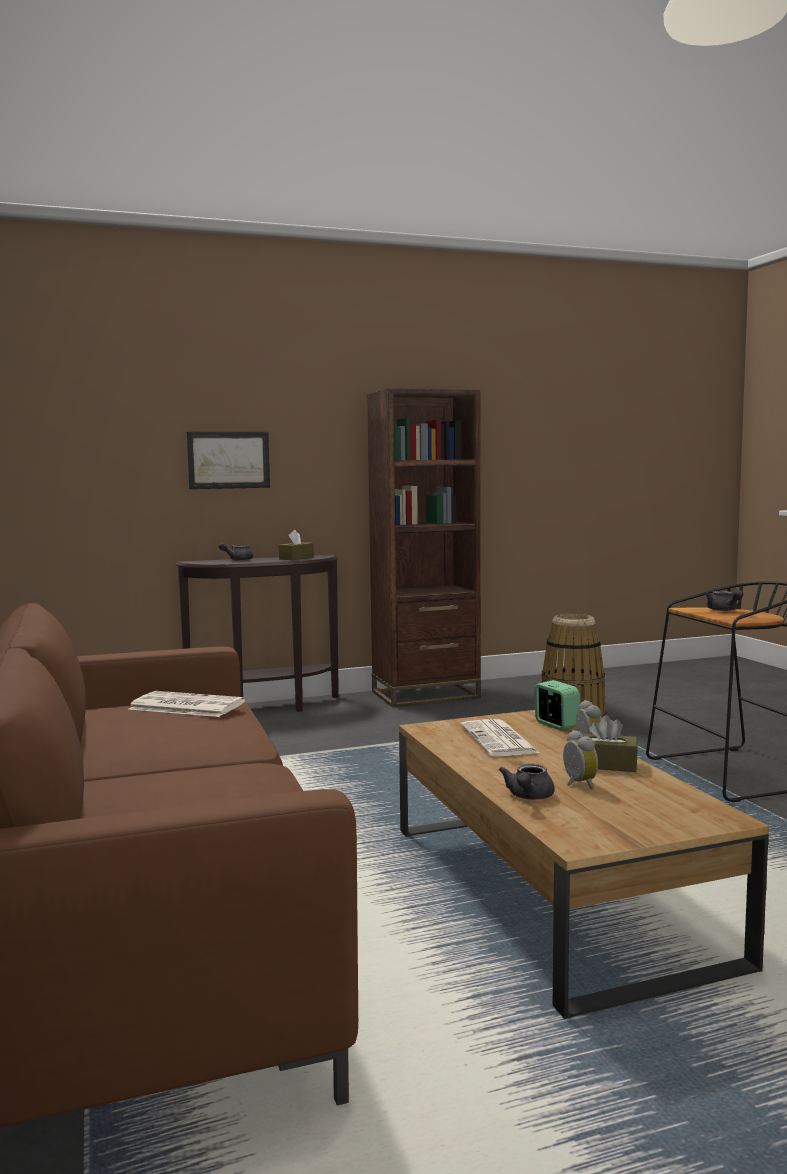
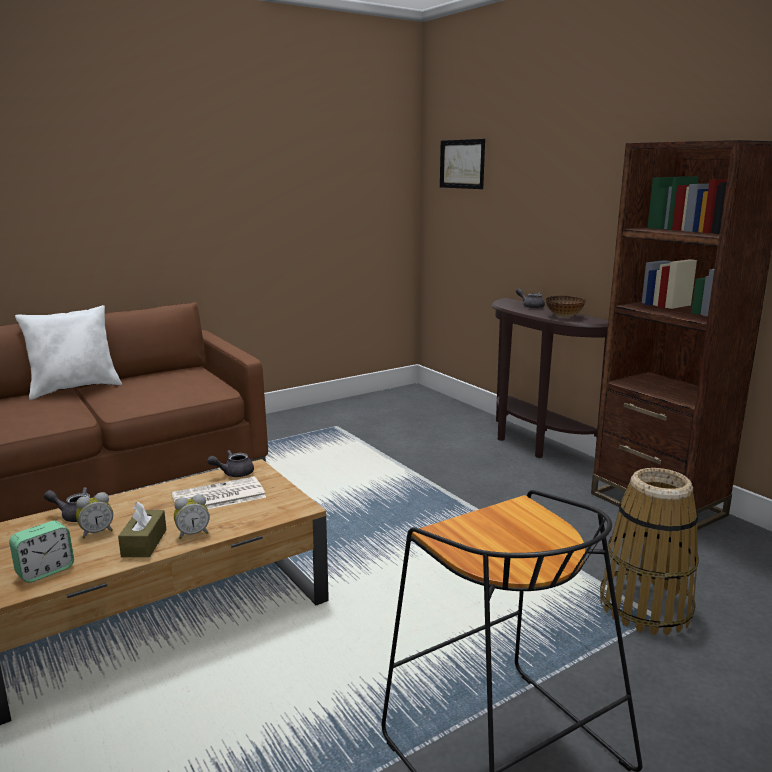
camera: 75 degrees right, 10 degrees up
newspaper [128,691,245,717] -> none
picture [187,432,270,489] -> picture moved to [440,139,485,189]
brown tissue box [279,530,314,560] -> bowl [546,296,586,317]
alarm clock [535,680,580,731] -> alarm clock moved to [9,521,74,583]
grey teapot [706,590,743,611] -> grey teapot moved to [207,450,254,477]
none -> white pillow [15,305,122,400]

